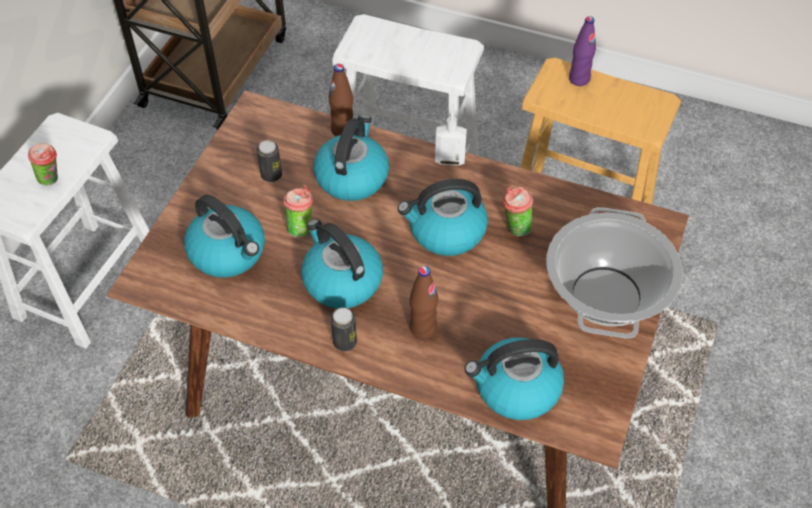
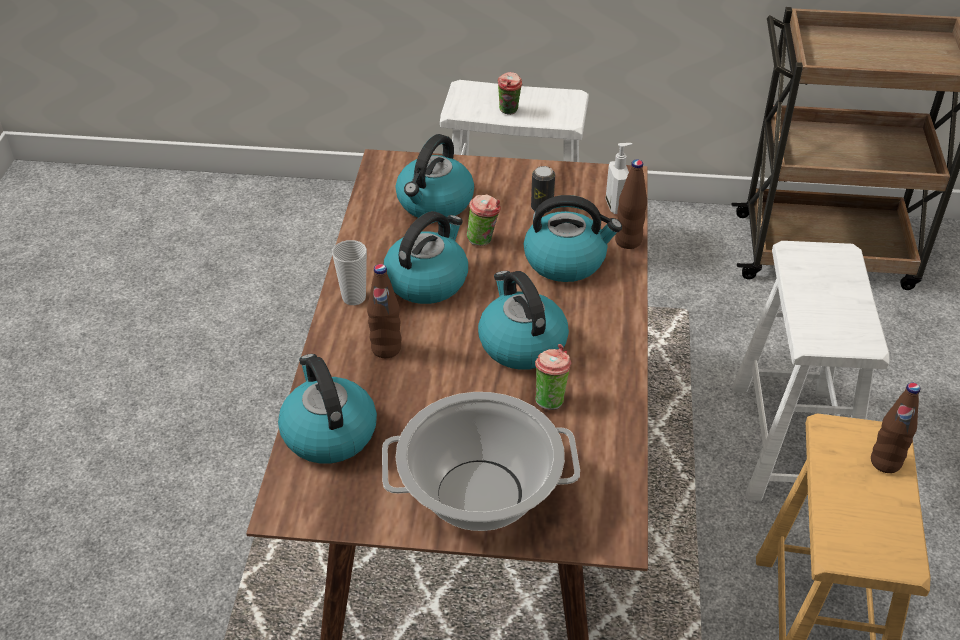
camera: 75 degrees right, 10 degrees down
can [330,308,357,351] -> cup [332,240,367,305]
soap dispenser [435,104,467,166] -> soap dispenser moved to [606,143,633,214]
purple bottle [569,16,596,86] -> brown bottle [871,383,920,473]

